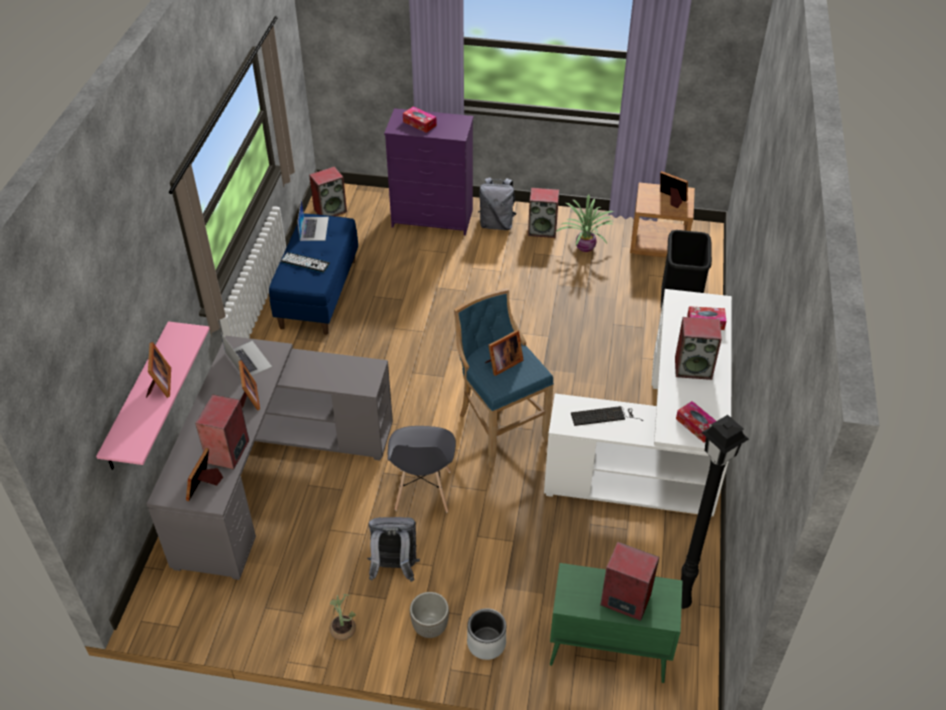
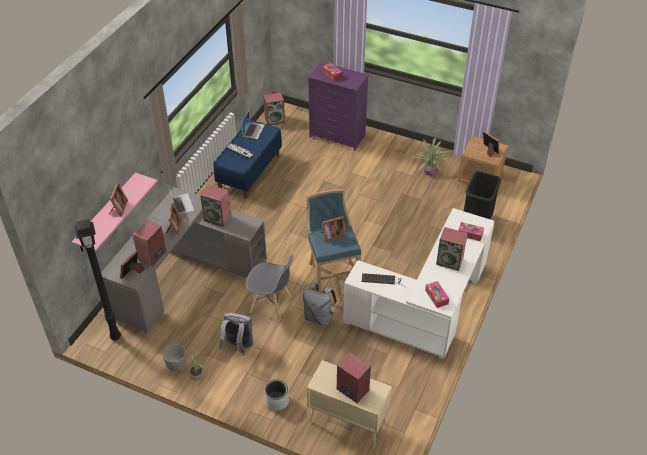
camera: 15 degrees right, 0 degrees up
grey chair [388,426,456,512] -> grey chair turned 90 degrees counterclockwise [245,255,293,321]
planter [410,592,449,638] -> planter moved to [163,344,187,371]
grey backpack [478,177,517,230] -> grey backpack moved to [303,283,337,326]
speaker [528,188,559,238] -> speaker moved to [200,185,231,227]
green cabinet [550,563,683,683] -> beige cabinet [307,360,392,449]
black floor lamp [681,415,749,609] -> black floor lamp moved to [74,219,121,341]

